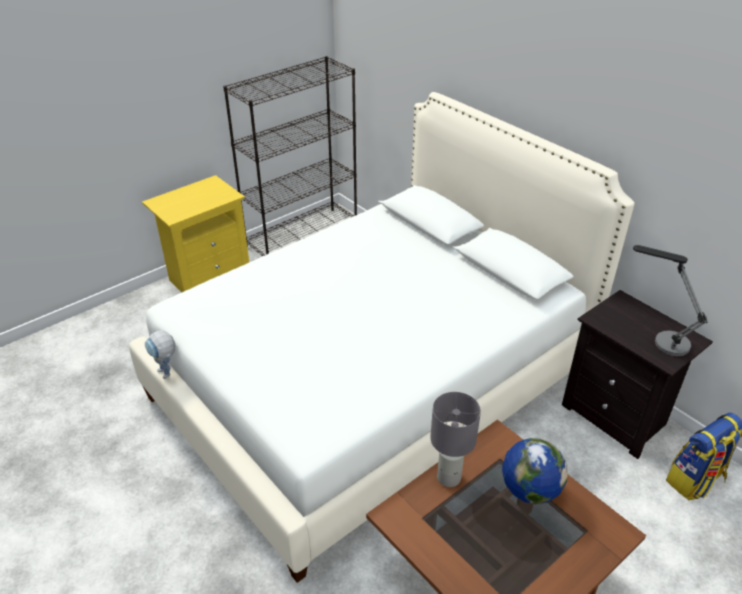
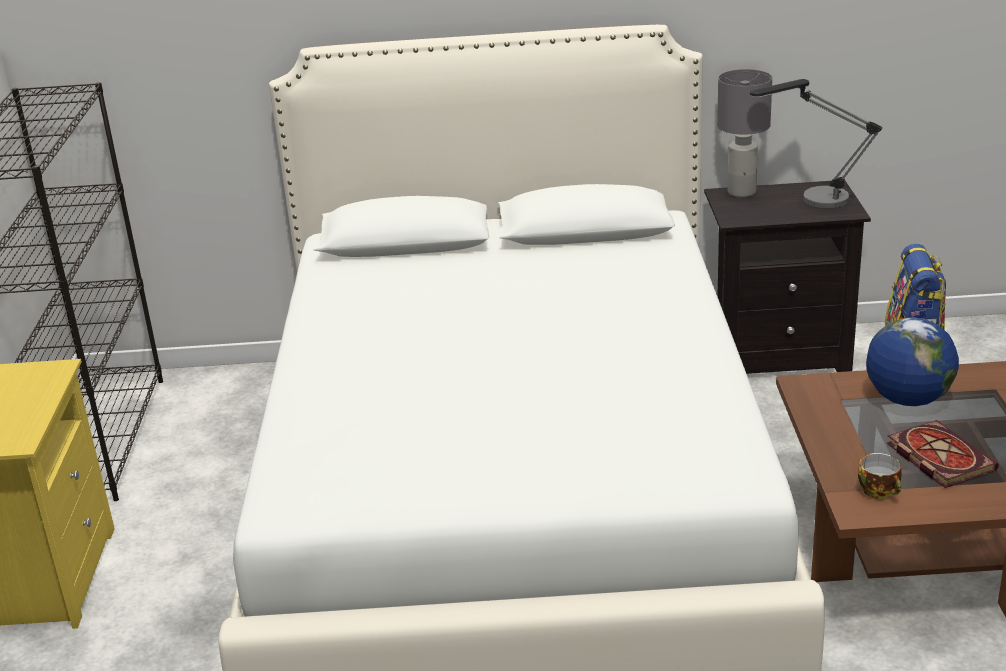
camera: 50 degrees left, 10 degrees down
toy robot [145,331,176,379] -> none
grey table lamp [430,392,481,487] -> grey table lamp moved to [717,69,772,197]
none -> cup [858,453,902,499]
none -> book [887,420,999,488]

